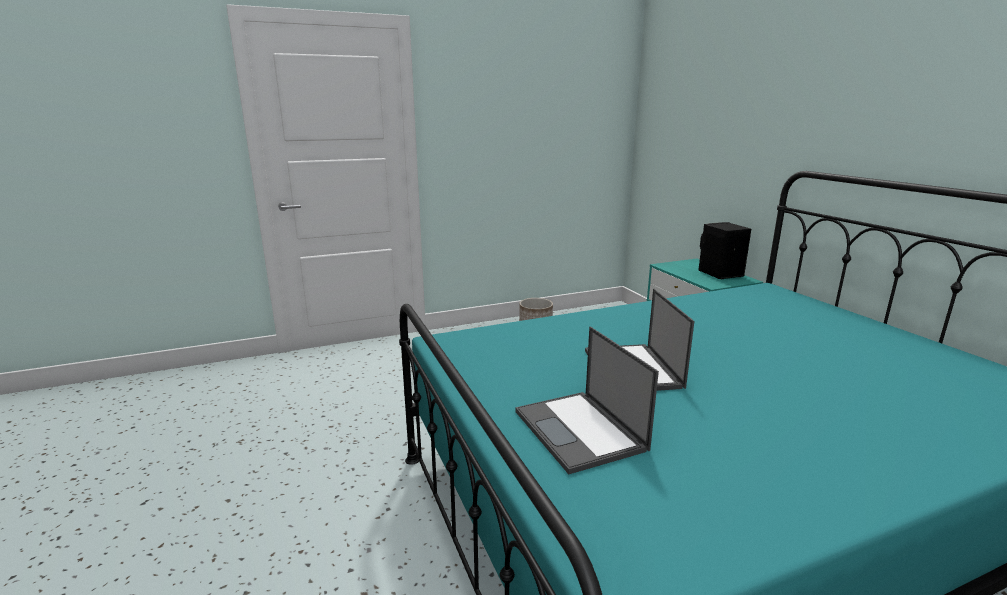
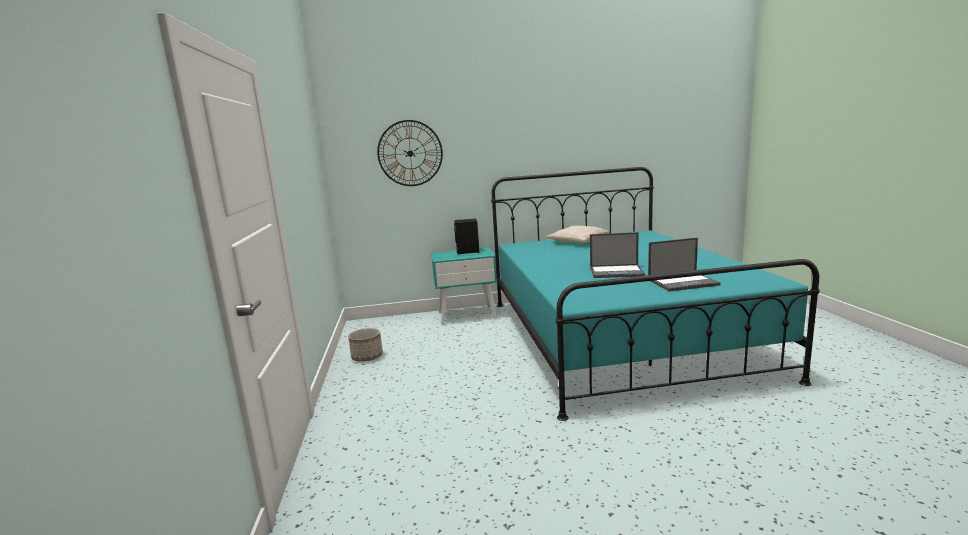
camera: 75 degrees left, 5 degrees down
none -> wall clock [377,120,443,186]
none -> beige pillow [545,225,610,243]

